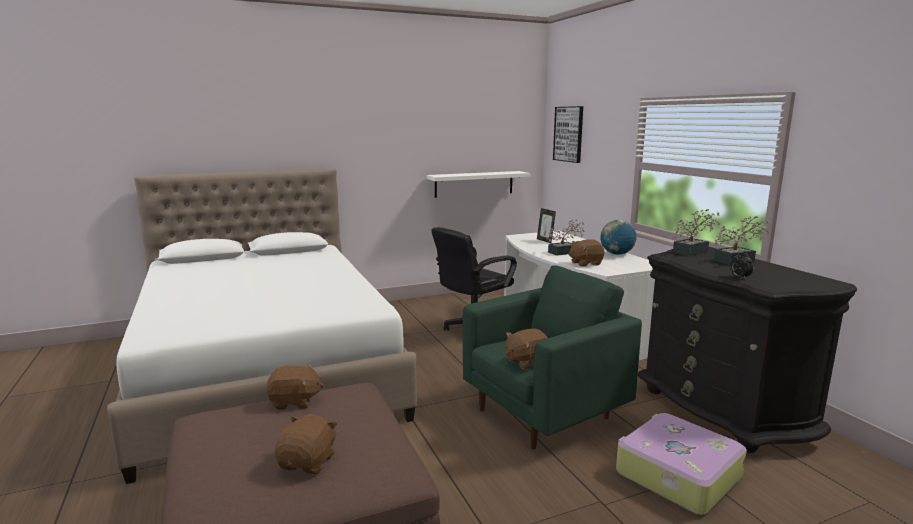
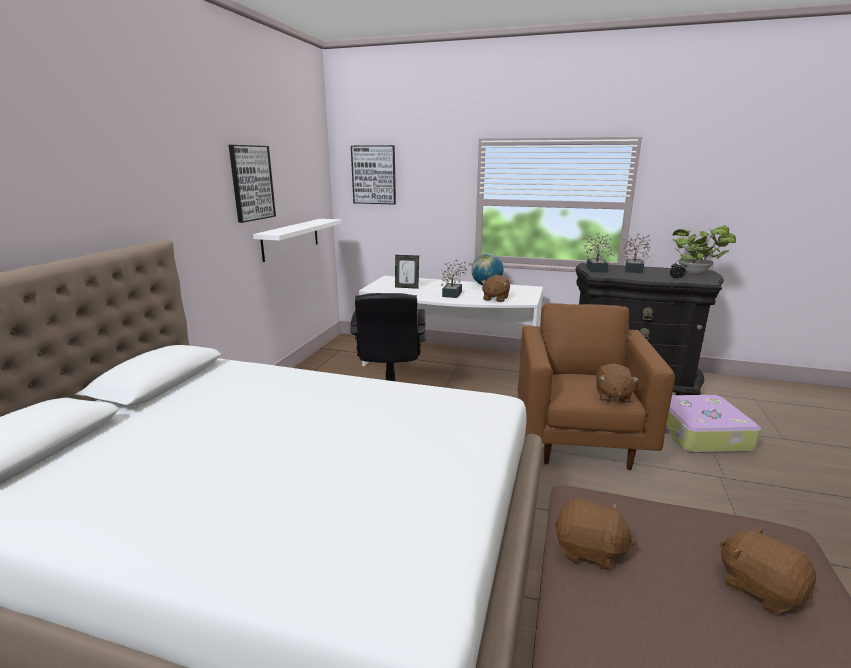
camera: 50 degrees left, 5 degrees up
brown plush toy [266,364,324,410] -> brown plush toy turned 75 degrees clockwise [555,498,635,571]
green armchair [463,265,642,449] -> brown armchair [518,303,675,470]
none -> picture [229,145,276,223]
none -> potted plant [673,225,736,275]

